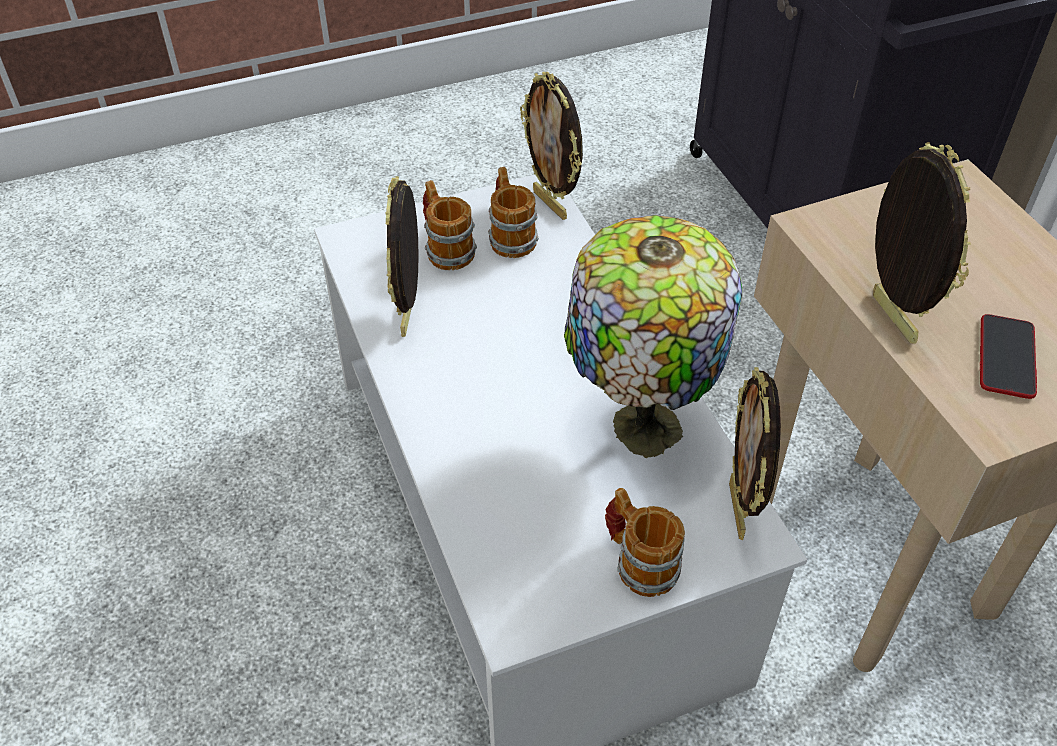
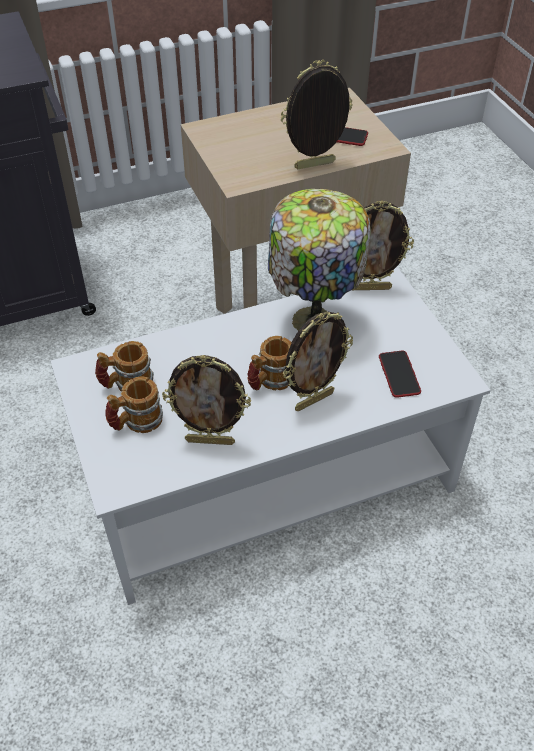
camera: 90 degrees left, 0 degrees up
picture frame [520,72,583,220] -> picture frame moved to [283,312,353,412]
mug [605,488,685,597] -> mug moved to [247,336,292,391]
none -> phone [379,351,421,398]

